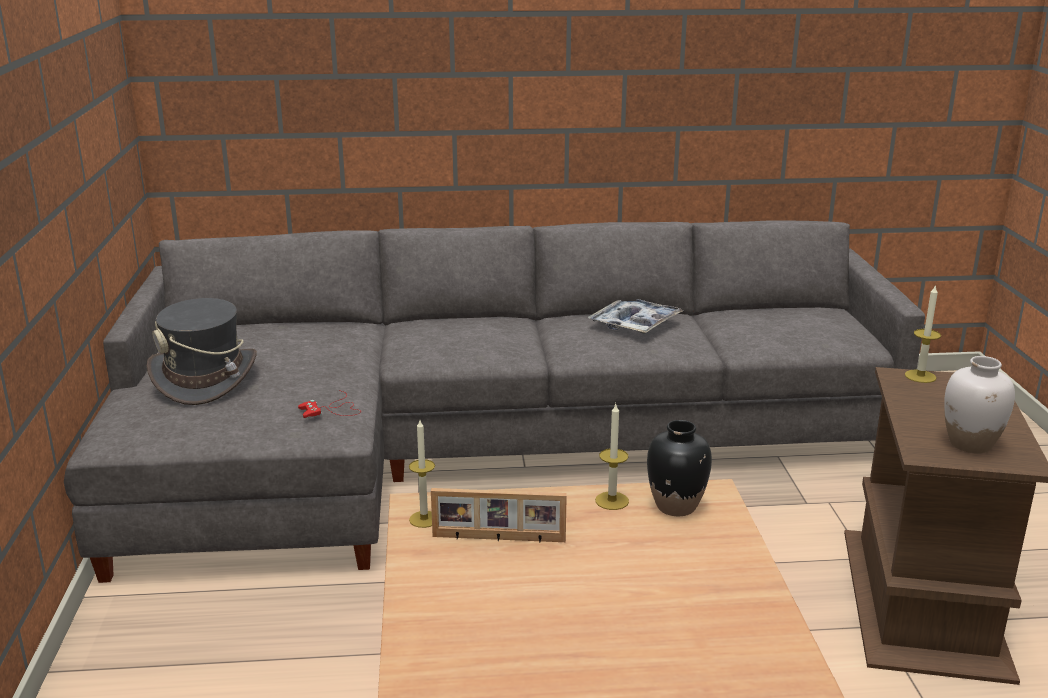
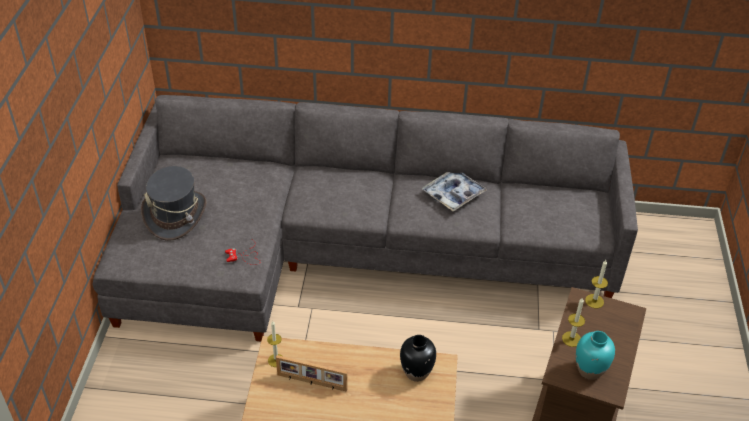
camera: 10 degrees right, 20 degrees up
candle [595,404,629,510] -> candle moved to [562,297,585,347]
white vase [944,356,1015,453] -> turquoise vase [576,331,615,380]

